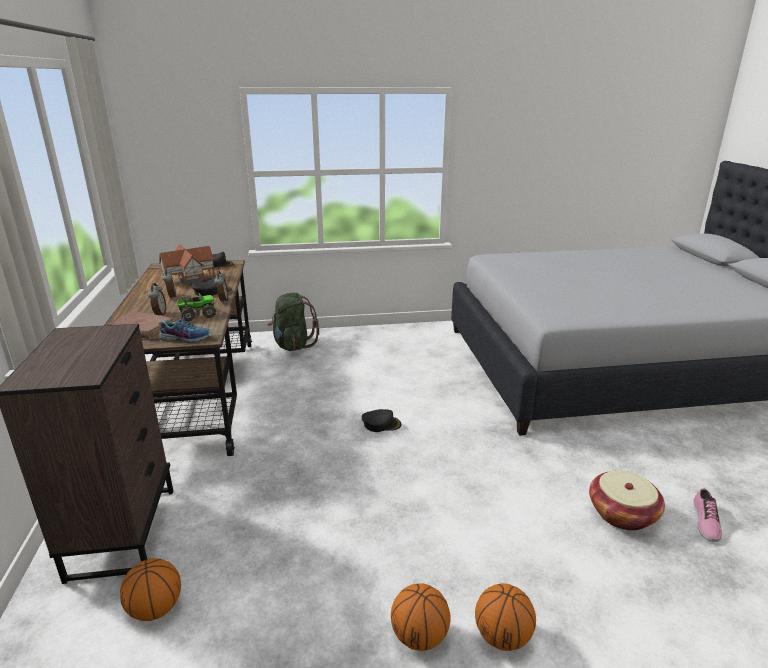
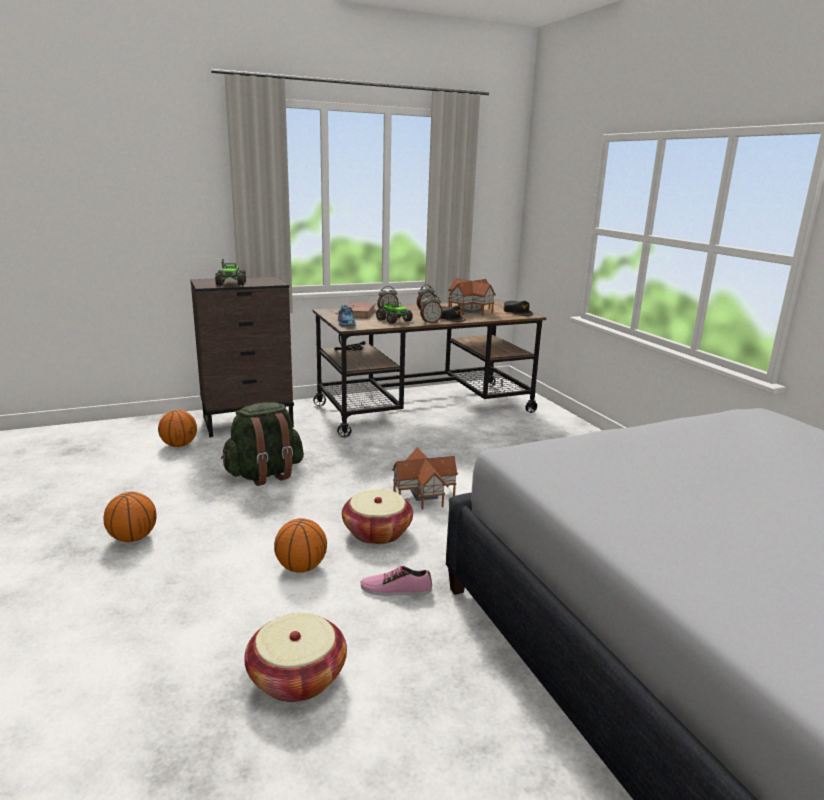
camera: 75 degrees right, 5 degrees down
green backpack [268,293,319,351] -> green backpack moved to [221,402,304,486]
black cap [362,409,401,432] -> toy house [392,447,458,510]
basketball [475,583,536,651] -> basketball moved to [274,518,327,573]
shoe [693,488,722,542] -> shoe moved to [361,566,432,596]
none -> toy truck [215,259,246,285]
none -> basket [342,489,413,545]

